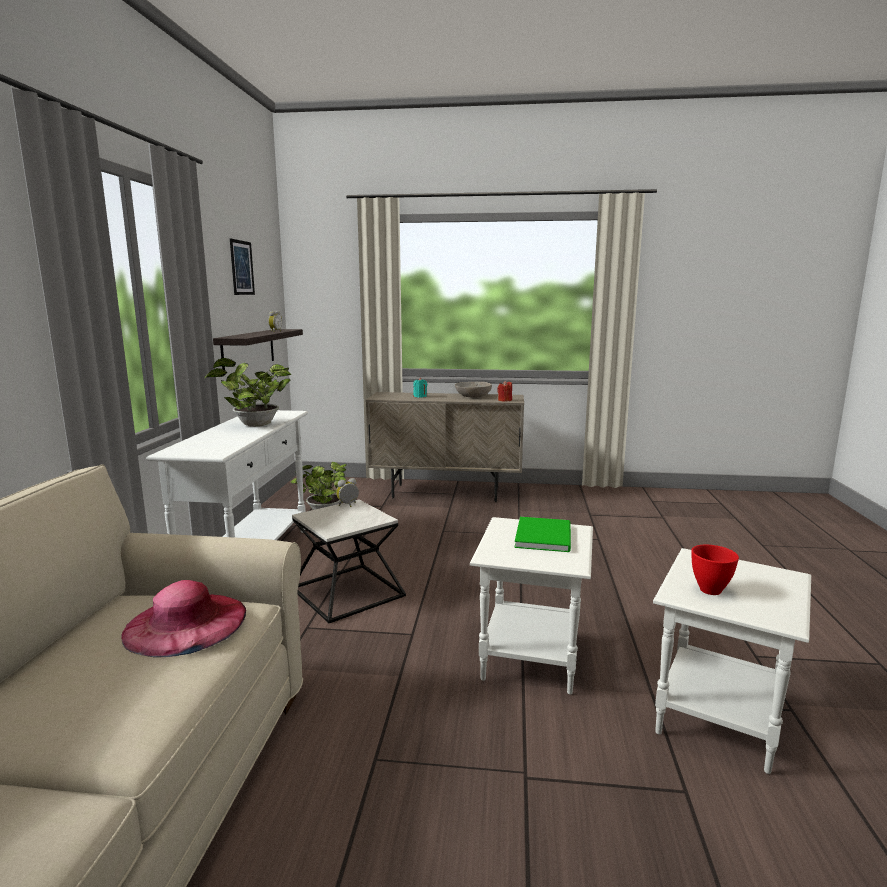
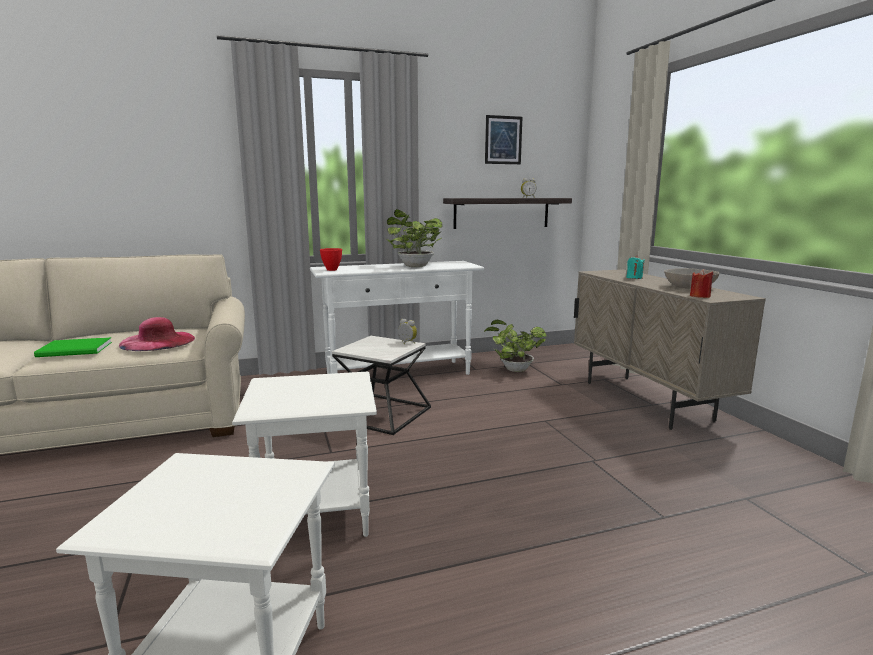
camera: 65 degrees right, 0 degrees up
green book [514,517,571,552] -> green book moved to [34,337,112,357]
red bowl [691,545,739,595] -> red bowl moved to [320,248,342,271]

